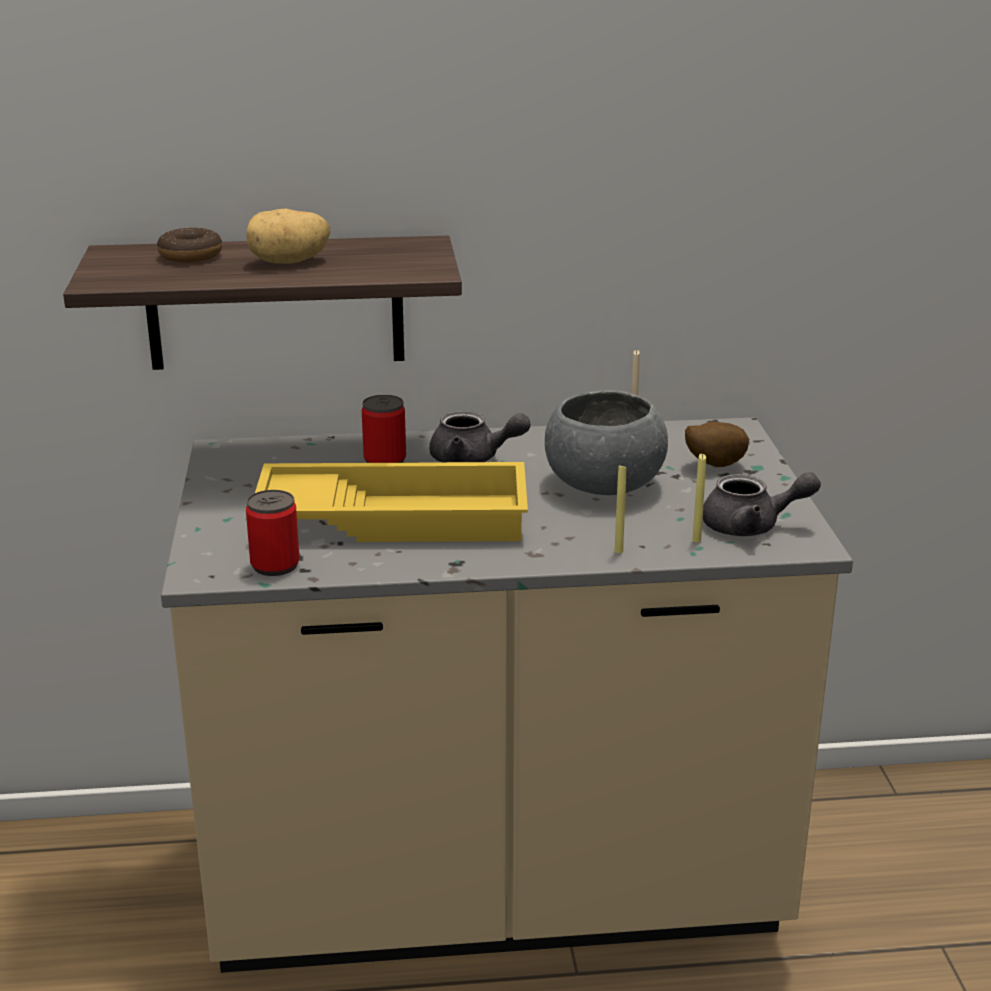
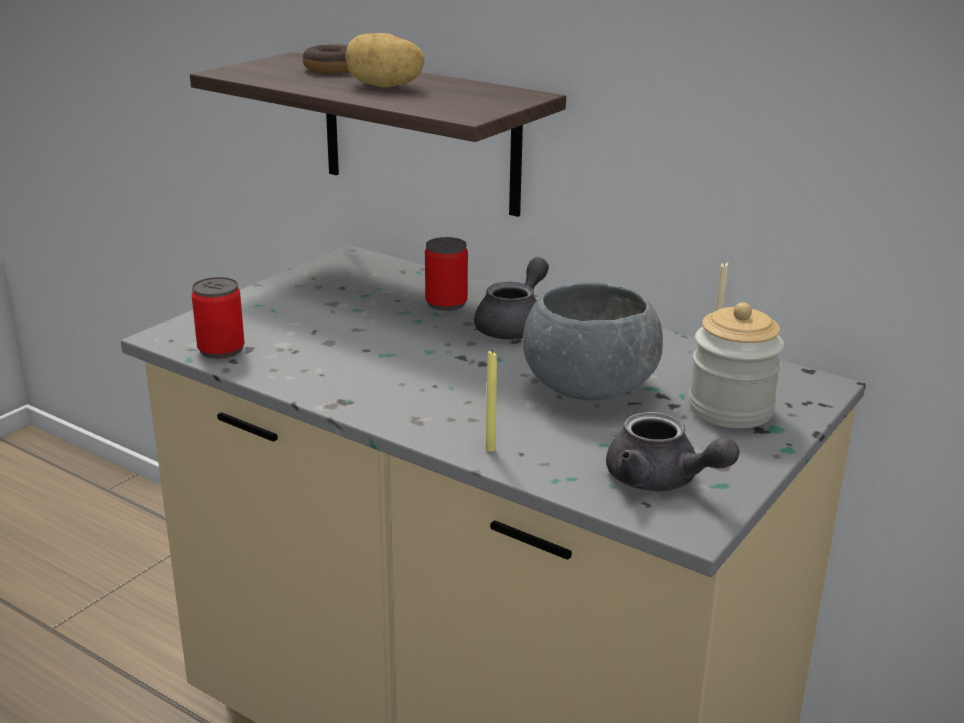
camera: 40 degrees right, 0 degrees up
yellow tray [255,462,528,542] -> none
grey teapot [429,411,530,462] -> grey teapot turned 120 degrees counterclockwise [474,257,549,340]
potato [685,422,749,467] -> jar [689,302,784,428]
yellow candle [692,454,706,543] -> none

